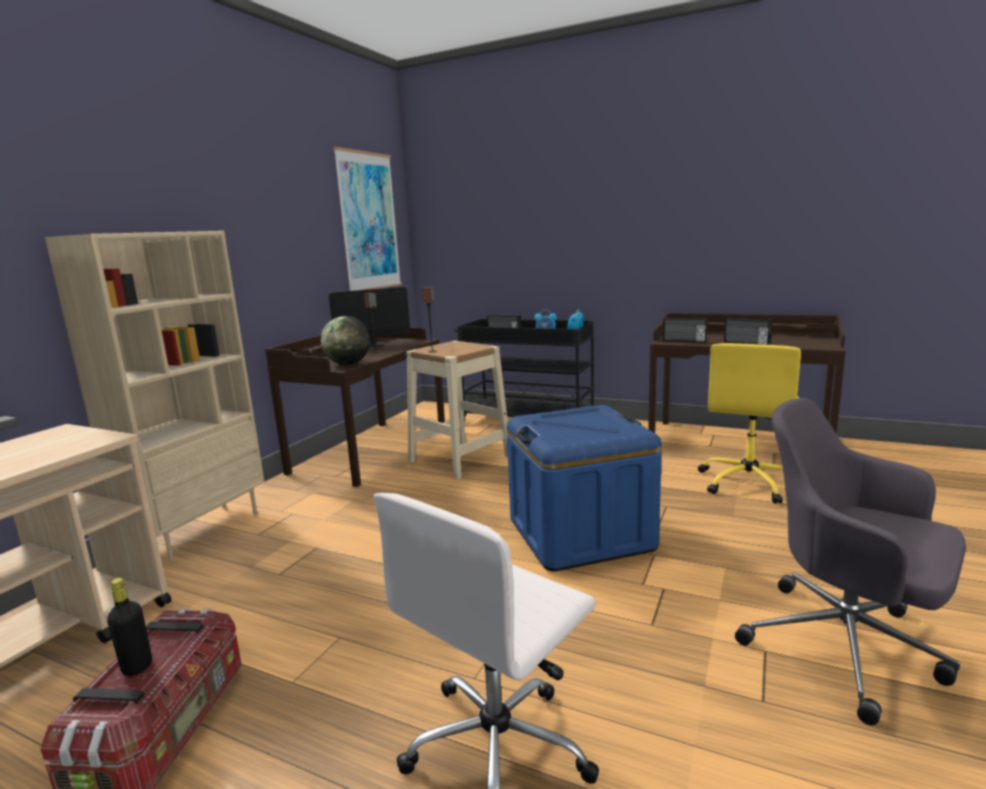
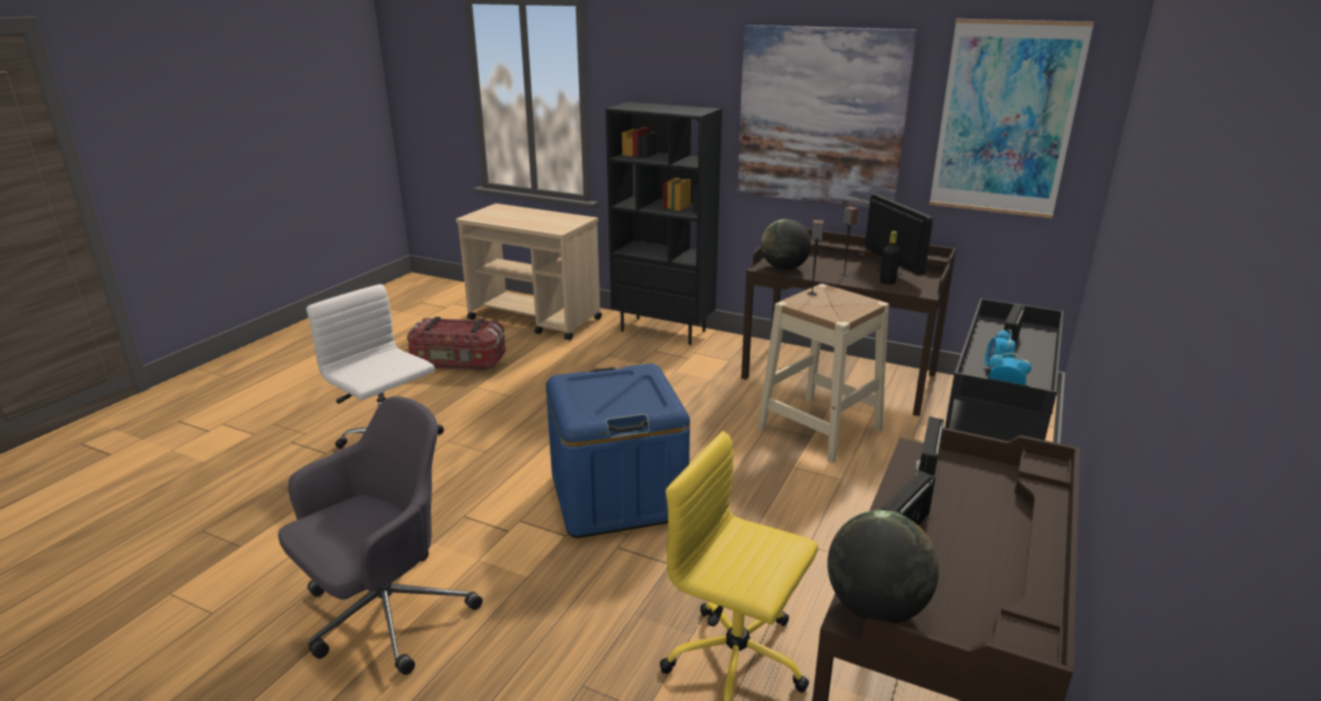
camera: 90 degrees right, 10 degrees up
beige bookcase [45,231,265,562] -> black bookcase [605,102,722,345]
black bottle [107,578,152,676] -> black bottle moved to [880,231,900,284]
none -> picture [737,25,917,208]
none -> globe [827,510,939,624]

